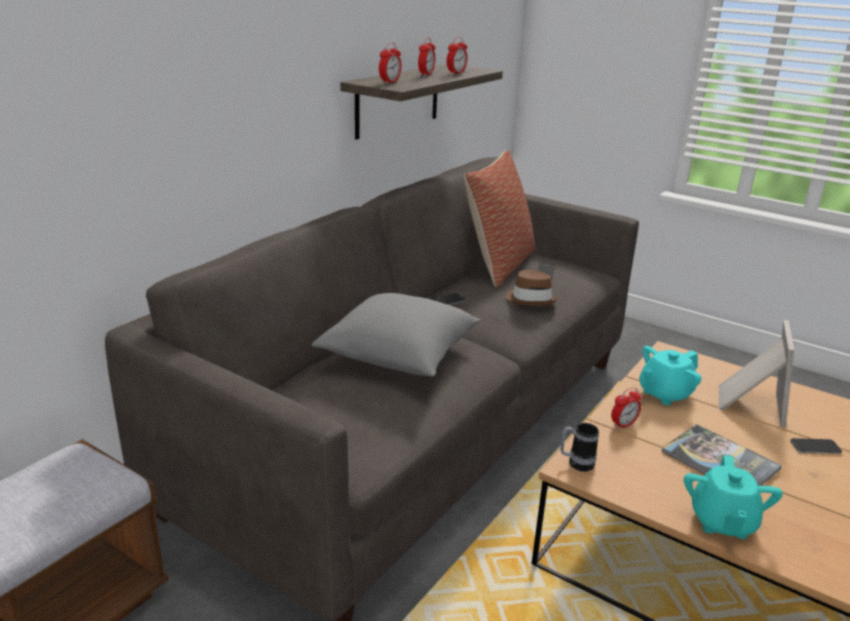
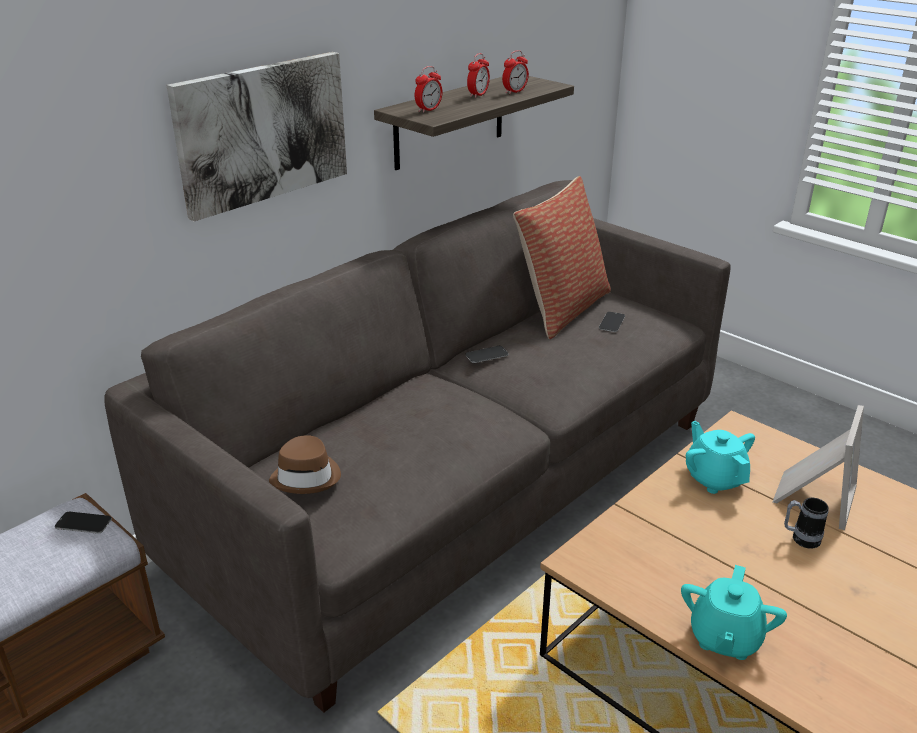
camera: 10 degrees right, 5 degrees up
grey pillow [312,293,481,377] -> none
brown hat [506,270,557,306] -> brown hat moved to [269,435,341,494]
mug [560,423,599,472] -> mug moved to [784,498,828,549]
alarm clock [611,387,642,430] -> none
turquoise teapot [639,346,702,405] -> turquoise teapot turned 90 degrees clockwise [686,421,755,494]
book [661,424,782,486] -> none
phone [790,438,842,454] -> phone moved to [55,512,112,534]
none -> picture [167,52,347,221]

